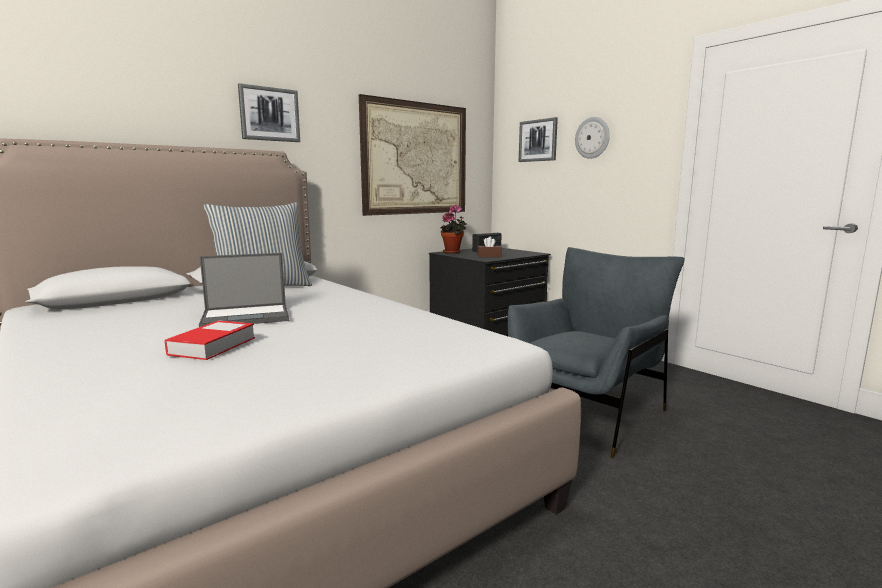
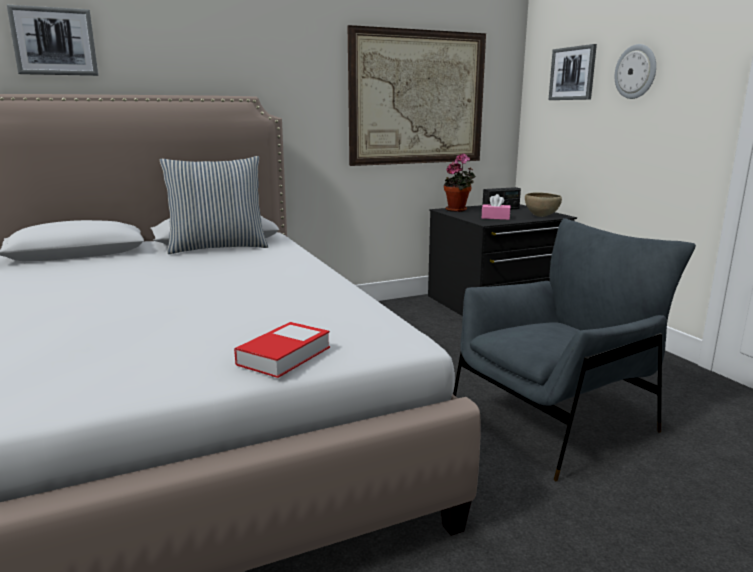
camera: 15 degrees right, 5 degrees up
book [165,320,255,360] -> book moved to [234,322,330,378]
laptop [199,253,289,327] -> none
picture [238,83,300,142] -> picture moved to [7,5,98,76]
brown tissue box [477,237,502,257] -> pink tissue box [482,194,511,220]
none -> brown bowl [525,192,562,217]

